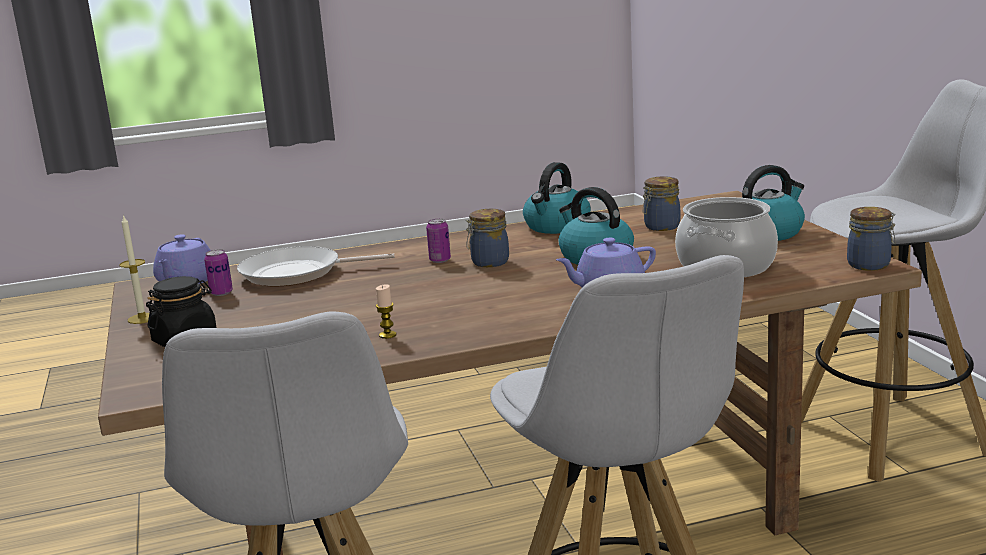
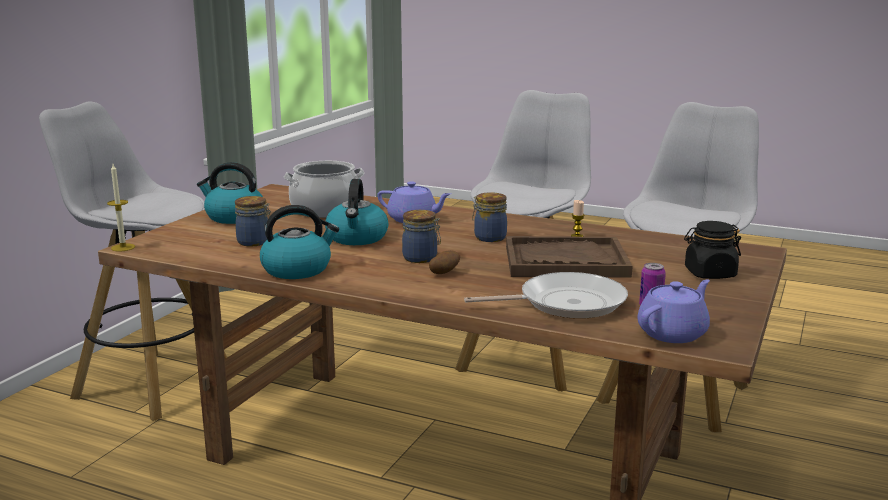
camera: 140 degrees left, 0 degrees up
candle [119,215,149,324] -> candle moved to [107,164,135,252]
frying pan [237,246,395,286] -> frying pan turned 45 degrees counterclockwise [464,272,628,319]
can [426,219,451,263] -> potato [429,250,460,274]
jar [847,207,896,271] -> jar moved to [472,192,507,242]
none -> brown tray [506,236,633,278]

